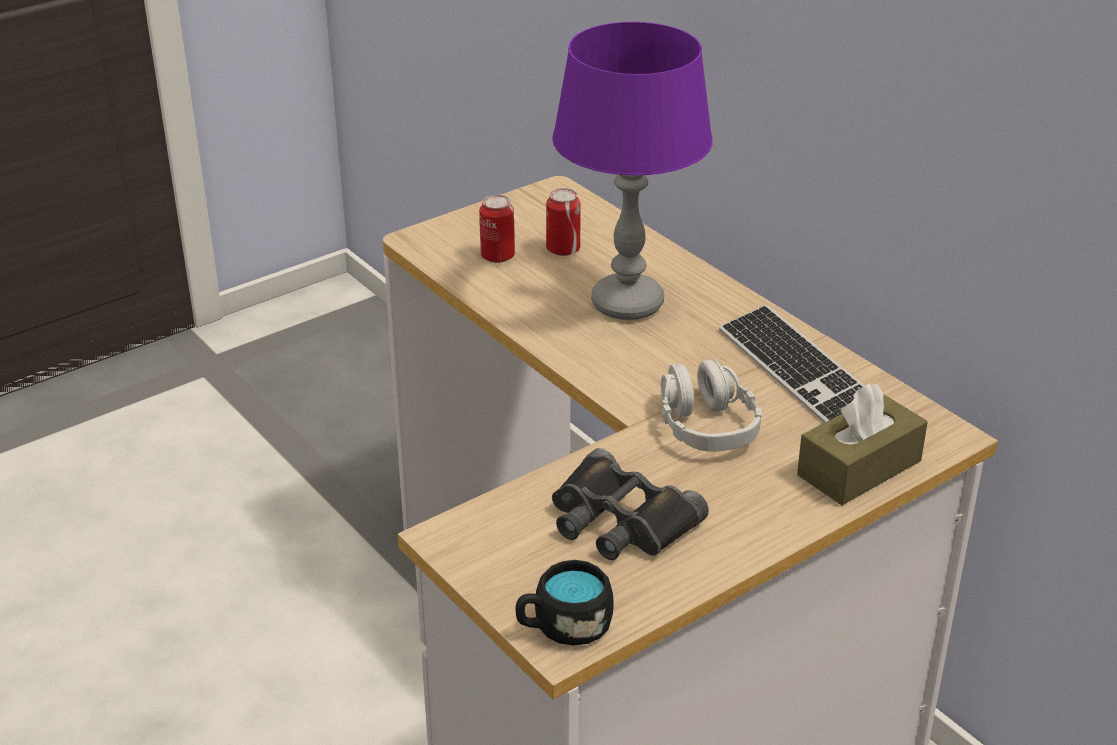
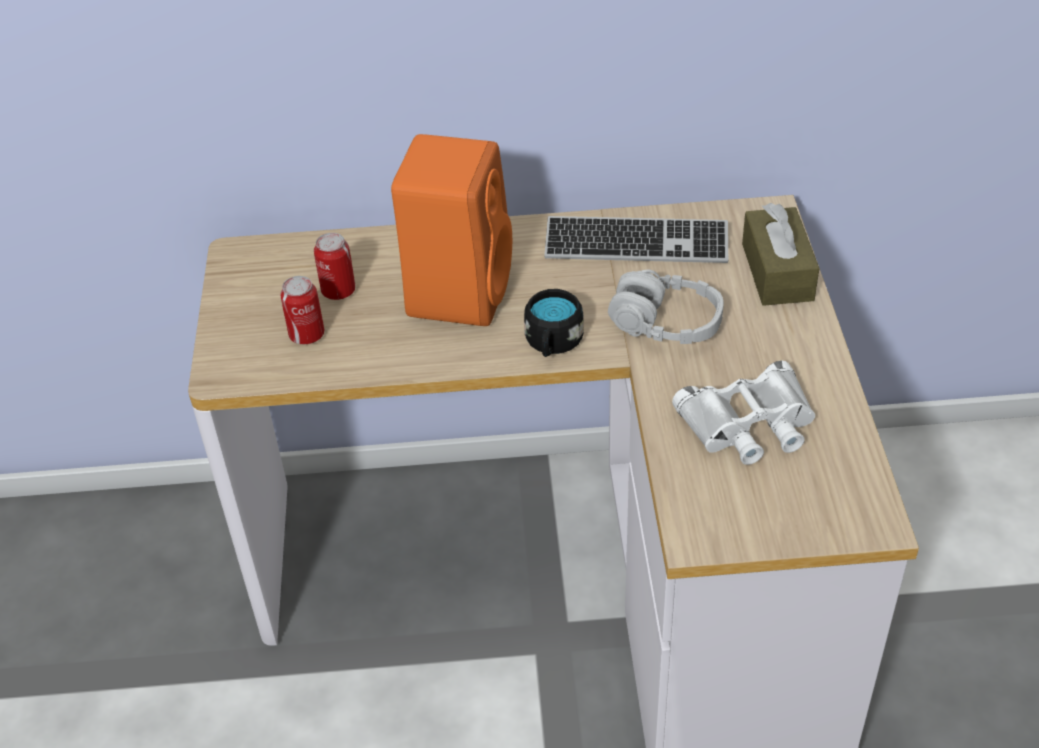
camera: 55 degrees left, 10 degrees up
black mug [516,560,614,646] -> black mug moved to [524,289,584,357]
purple table lamp [552,22,713,320] -> orange speaker [391,134,512,326]
black binoculars [552,448,709,560] -> white binoculars [672,361,815,465]

